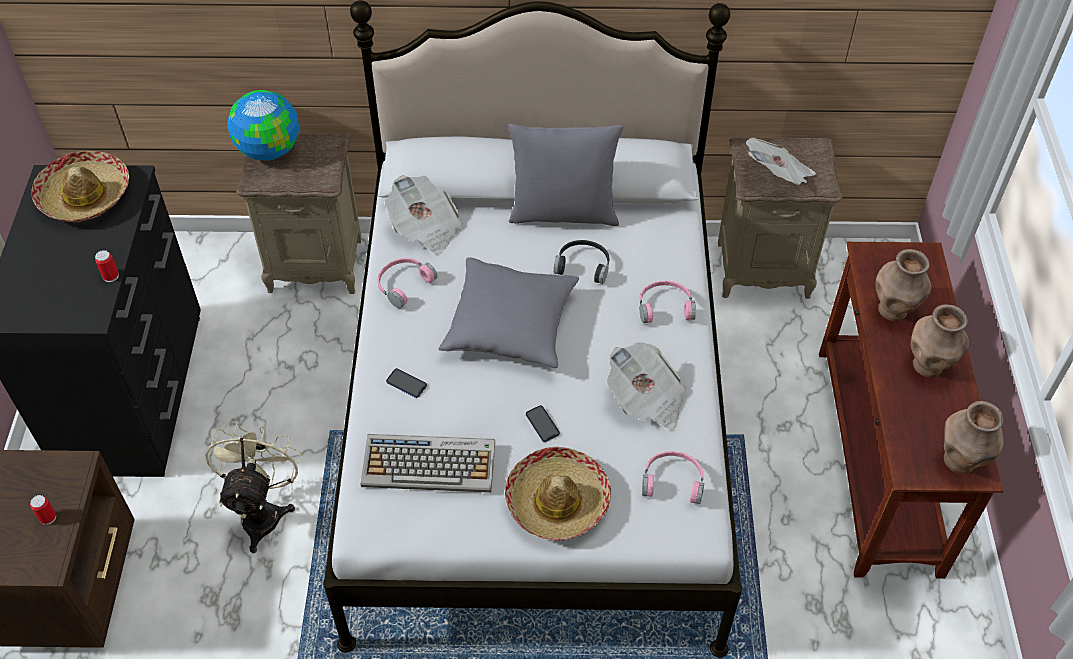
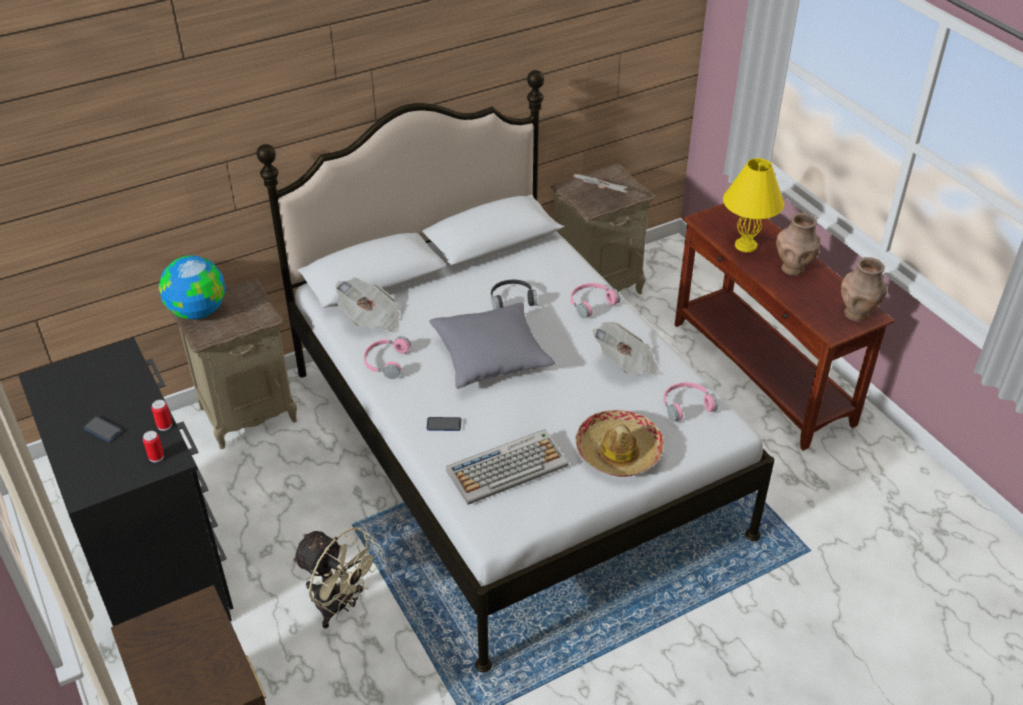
camera: 30 degrees left, 10 degrees down
can [30,495,56,525] -> can moved to [143,431,164,462]
hat [31,151,129,222] -> none
beige fan [205,422,301,553] -> beige fan turned 150 degrees clockwise [292,527,381,629]
grey pillow [508,124,623,226] -> none
phone [526,405,560,442] -> phone moved to [83,416,122,442]
brown vase [875,249,931,321] -> yellow table lamp [723,158,784,252]

